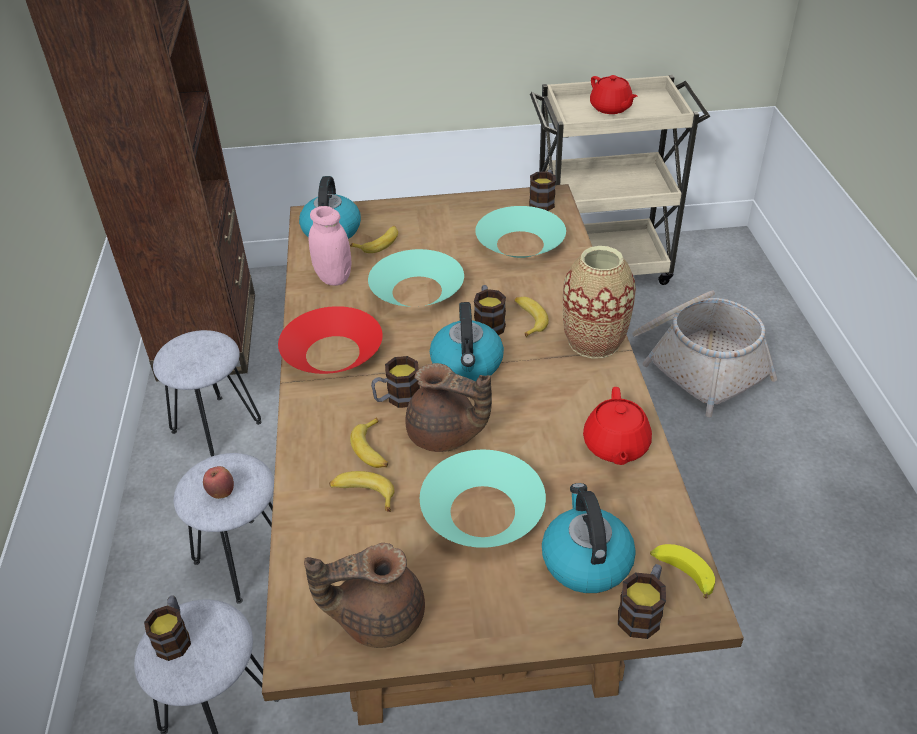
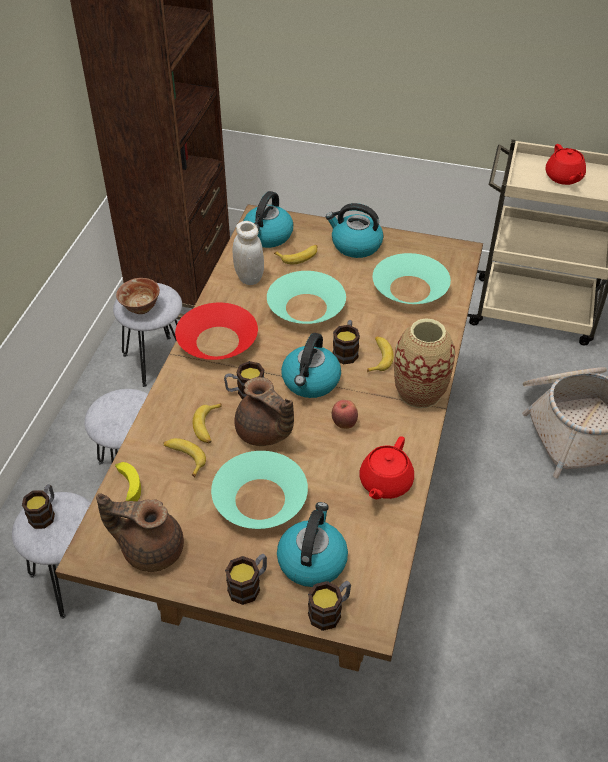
camera: 20 degrees right, 5 degrees up
apple [203,466,234,499] -> apple moved to [332,400,358,429]
pink jar [309,206,352,286] -> white jar [233,221,264,285]
mug [529,169,556,211] -> mug moved to [225,554,267,605]
banana [650,544,715,599] -> banana moved to [115,462,141,502]
none -> bowl [116,278,160,314]
none -> kettle [326,203,383,258]

